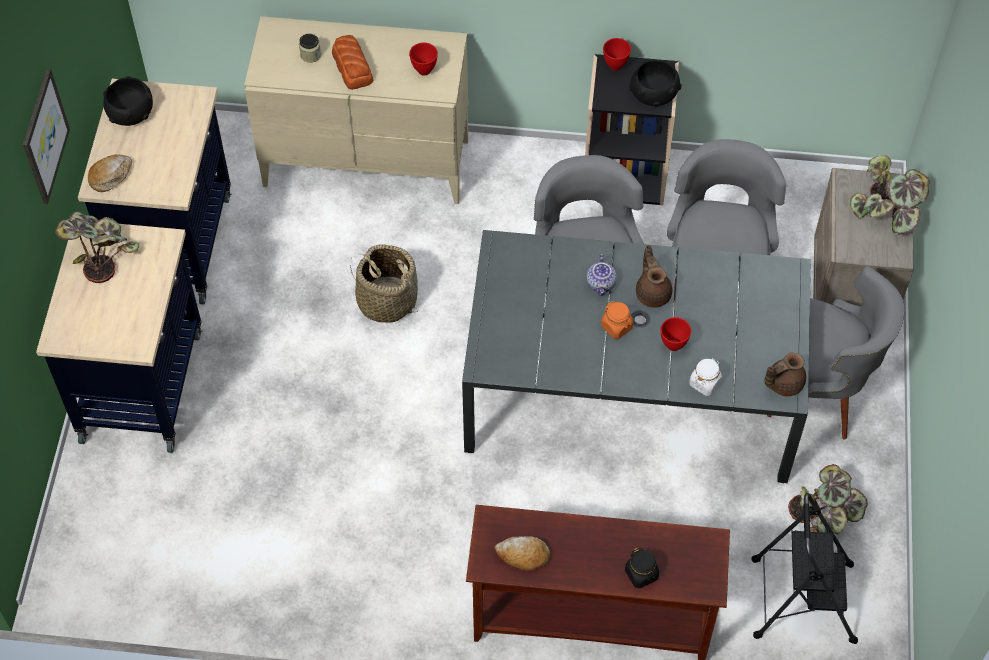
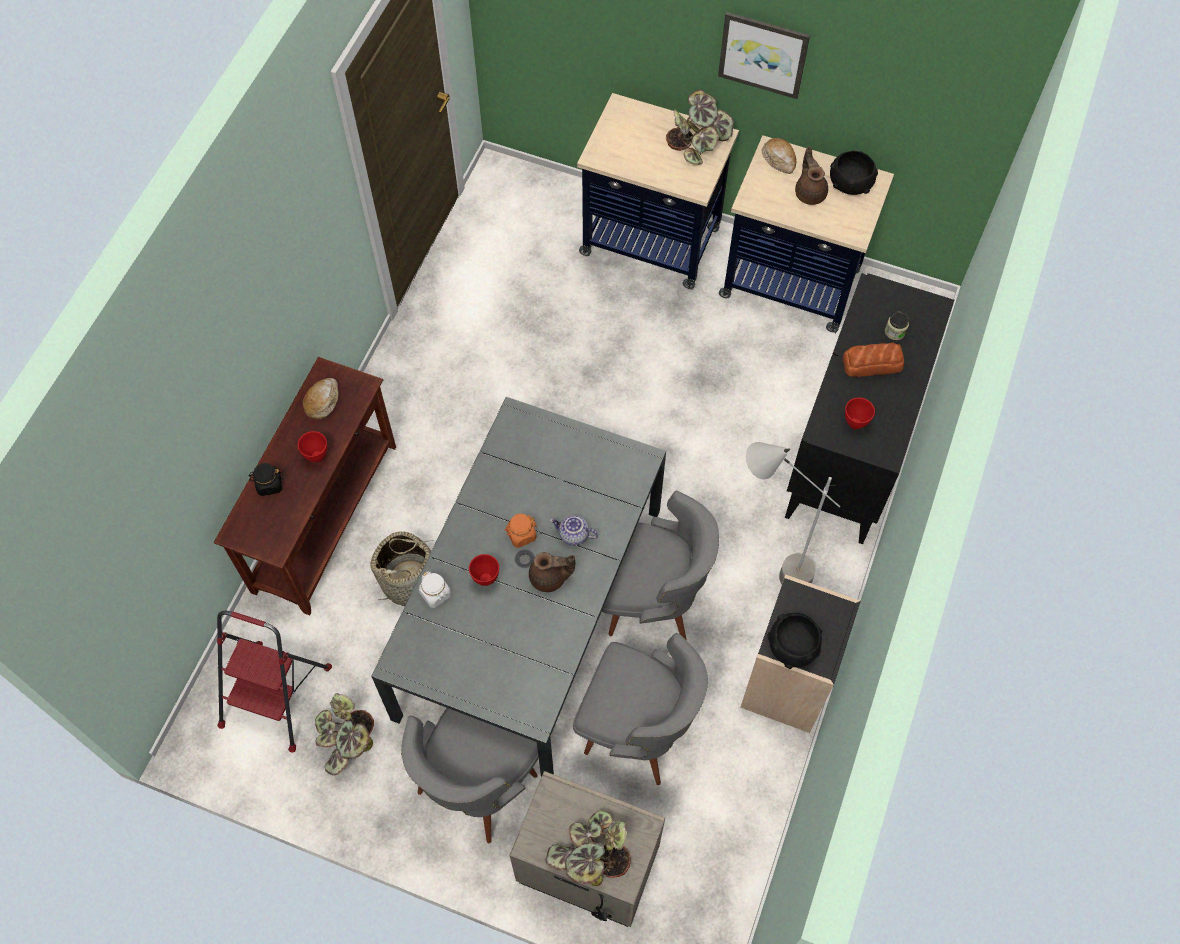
camera: 105 degrees right, 5 degrees up
beige cabinet [244,16,469,204] -> black cabinet [785,273,954,544]
basket [350,244,419,323] -> basket moved to [370,531,433,606]
red bowl [603,38,631,71] -> red bowl moved to [298,431,327,462]
black step ladder [751,493,858,644] -> red step ladder [217,611,332,753]
brown teapot [764,352,806,396] -> brown teapot moved to [795,147,828,205]
none -> grey floor lamp [746,442,840,584]

